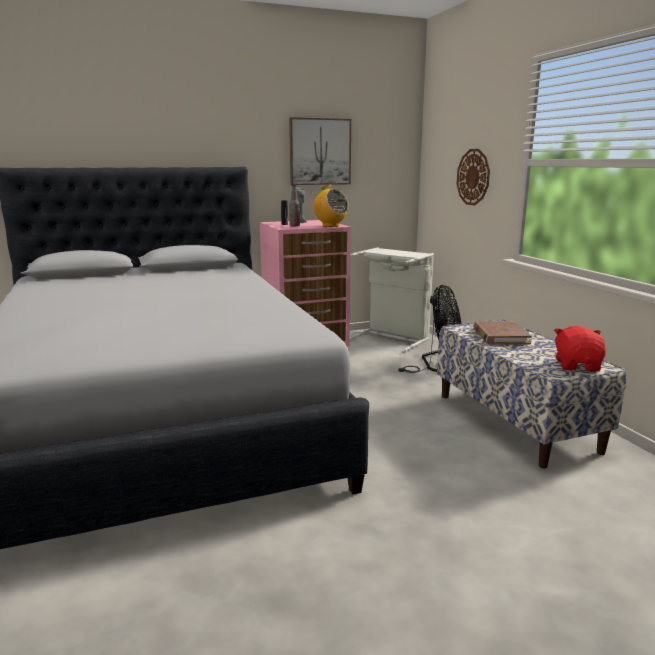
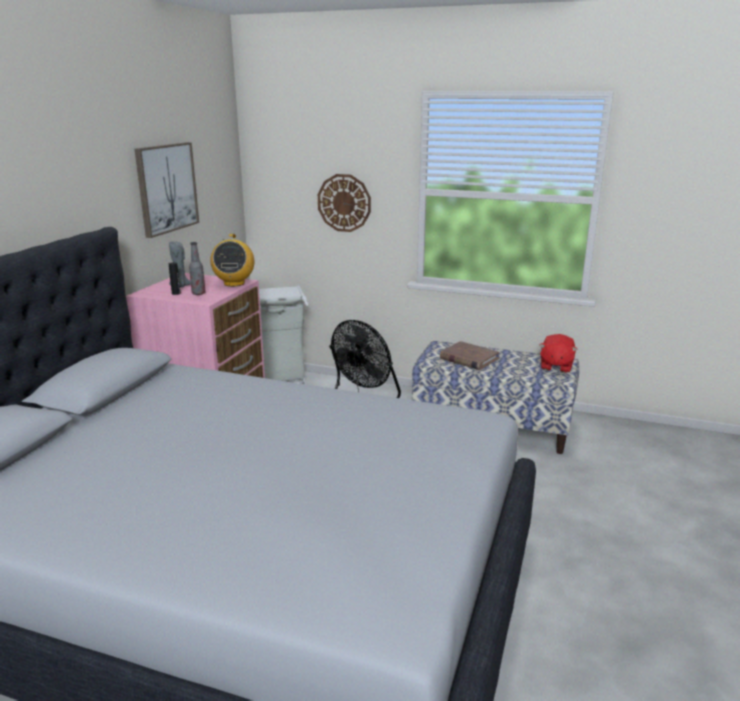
camera: 50 degrees left, 5 degrees up
radio [312,185,349,227] -> radio turned 90 degrees clockwise [210,234,254,287]
red plush toy [554,326,606,371] -> red plush toy turned 120 degrees counterclockwise [540,334,578,373]

